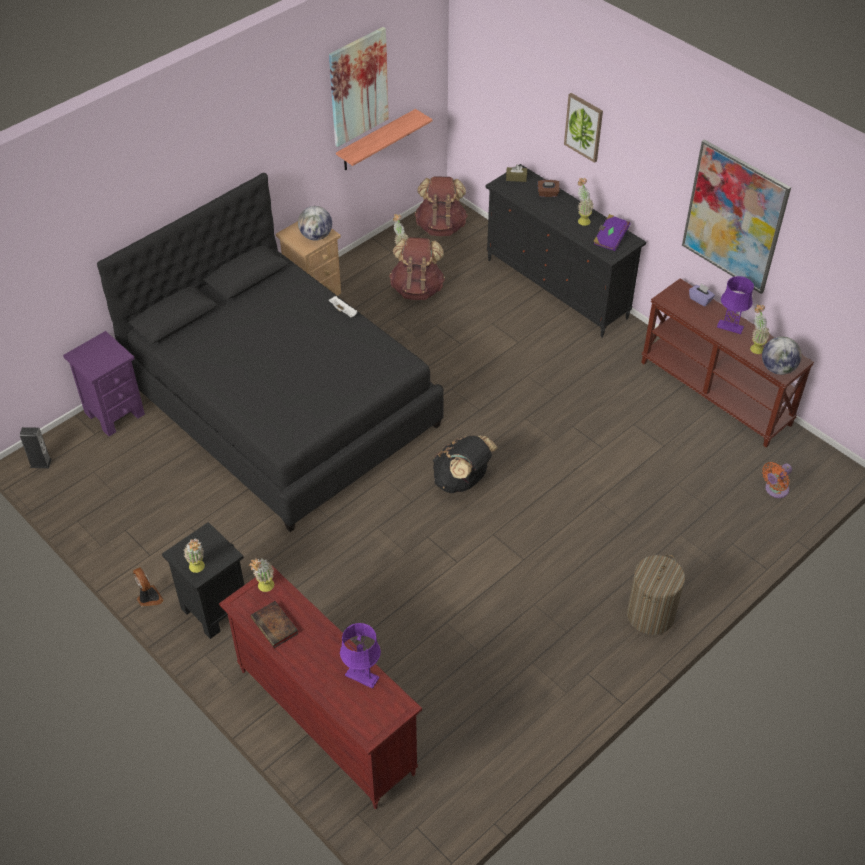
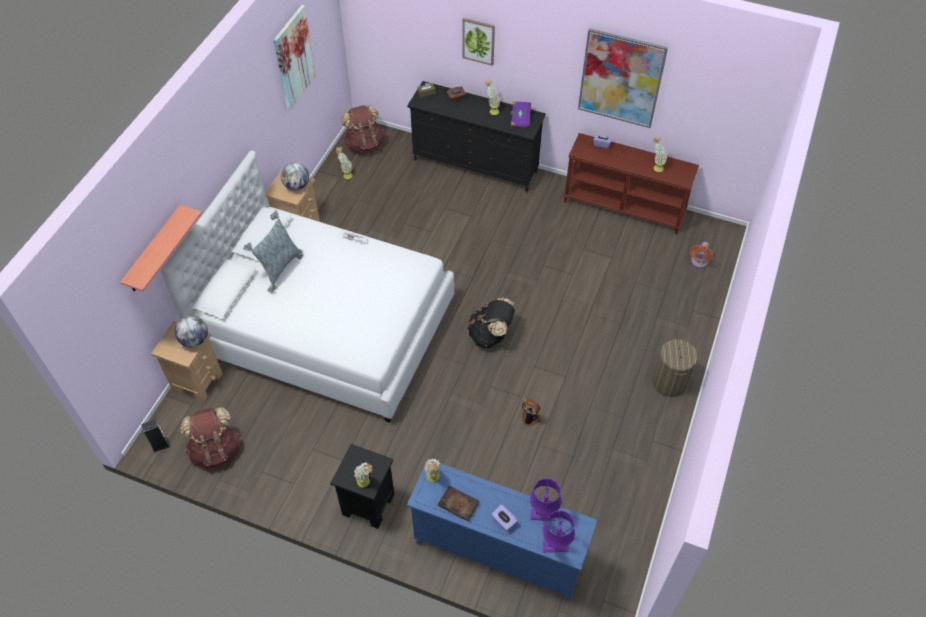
camera: 25 degrees left, 5 degrees up
purple nightstand [63,331,145,436] -> beige nightstand [151,321,223,402]
black bed [97,173,444,532] -> white bed [161,150,454,423]
fan [133,567,164,606] -> fan moved to [522,399,542,427]
red dresser [219,566,422,809] -> blue dresser [407,459,597,601]
shelf [336,109,432,171] -> shelf moved to [120,205,202,291]
brown backpack [389,237,445,300] -> brown backpack moved to [181,407,240,469]
purple table lamp [717,276,754,334] -> purple table lamp moved to [543,510,575,552]
globe [762,336,802,375] -> globe moved to [175,316,208,347]
none -> pillow [243,210,303,293]
none -> purple tissue box [491,504,517,531]

